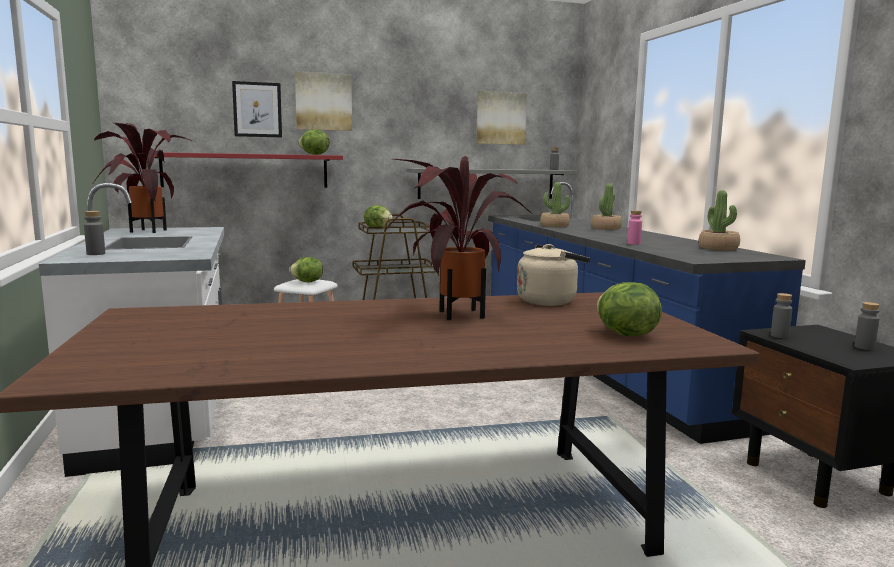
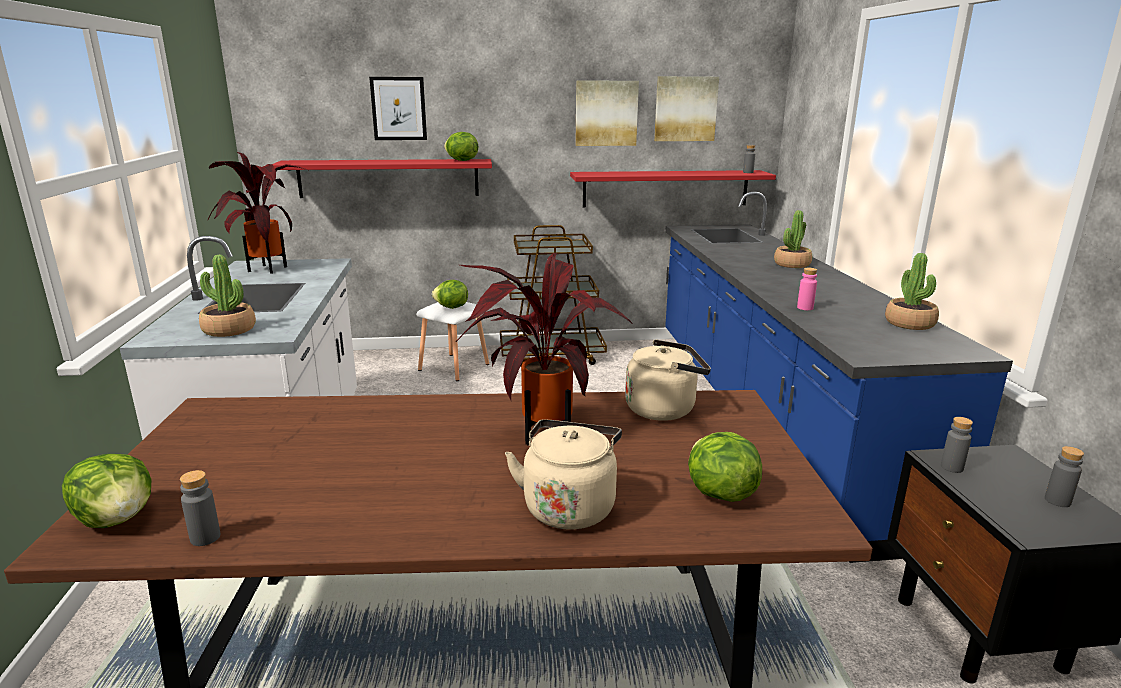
camera: 10 degrees right, 10 degrees up
grey bottle [84,211,105,255] -> grey bottle moved to [180,470,220,546]
picture [295,71,352,131] -> picture moved to [575,80,639,146]
lettuce [364,205,393,229] -> lettuce moved to [62,454,152,528]
grey shelf [407,168,577,199] -> red shelf [570,170,776,208]
potted plant [540,182,570,227] -> potted plant moved to [199,255,256,337]
none -> beige kettle [505,419,622,530]

